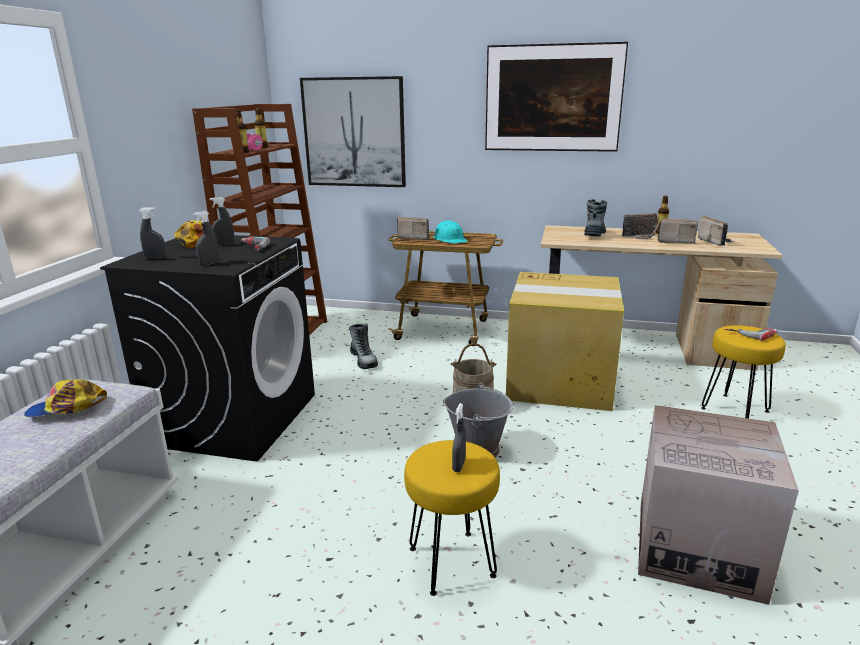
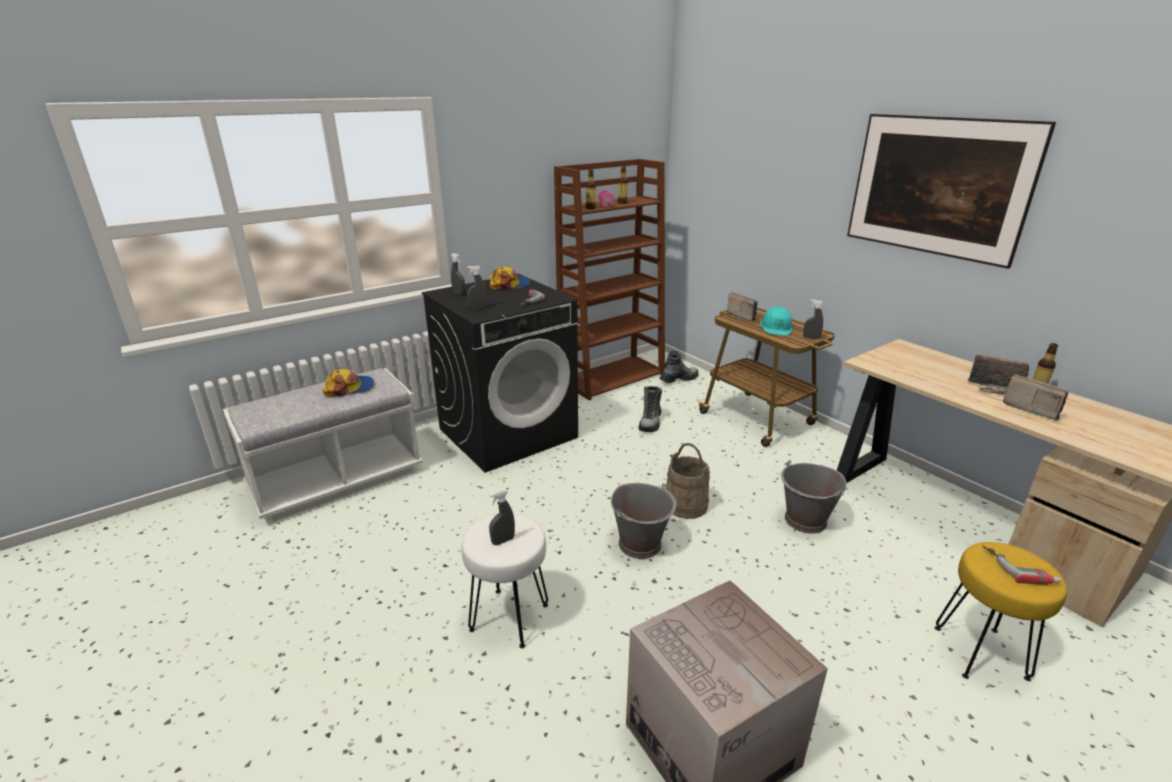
camera: 40 degrees right, 5 degrees up
cap [24,379,107,417] -> cap turned 135 degrees clockwise [322,368,374,397]
grey spray bottle [210,197,234,246] -> grey spray bottle moved to [803,300,823,339]
picture [300,76,406,187] -> none
yellow stool [404,440,500,596] -> white stool [461,513,548,648]
cardboard box [506,272,624,411] -> grey bucket [781,460,847,534]
boot [584,199,607,237] -> boot moved to [659,351,698,383]
radio [698,216,734,246] -> none

